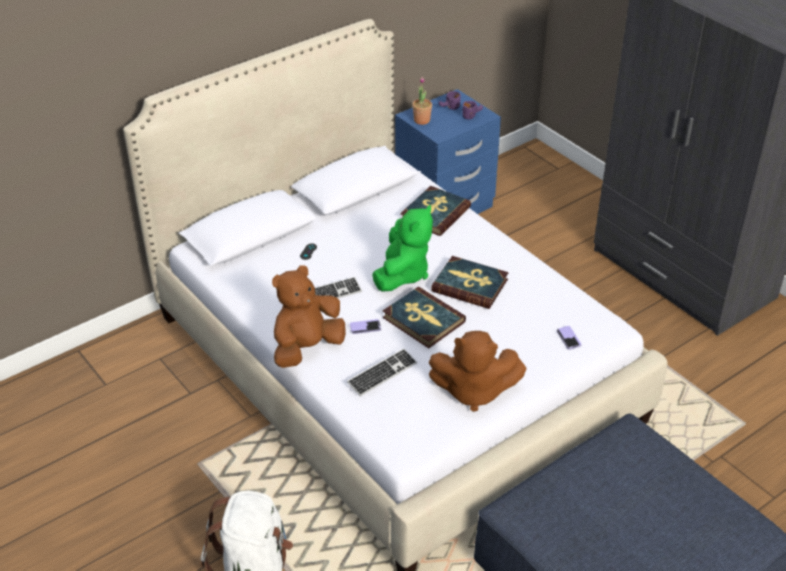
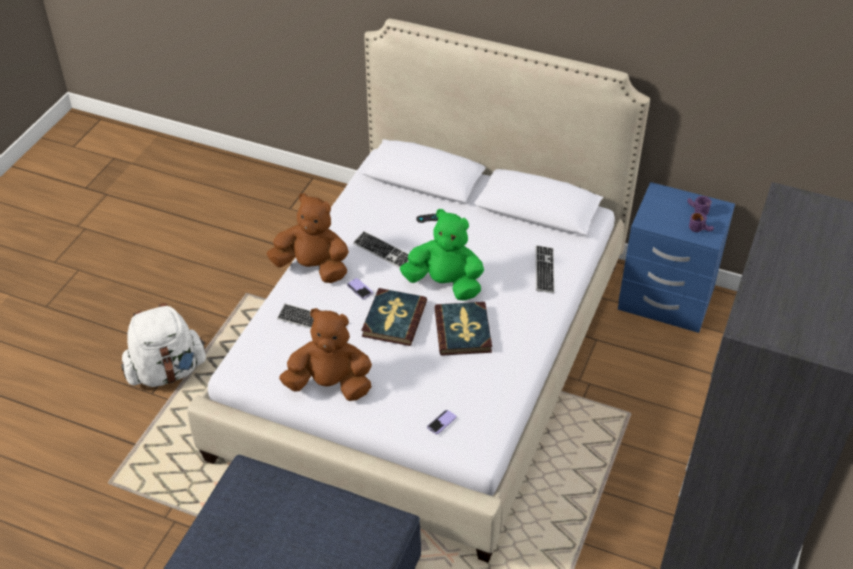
camera: 60 degrees right, 5 degrees up
green plush toy [372,205,433,292] -> green plush toy turned 150 degrees counterclockwise [399,209,484,301]
book [400,186,471,236] -> keyboard [536,245,555,293]
potted plant [413,77,432,125] -> none
brown plush toy [429,331,526,412] -> brown plush toy turned 120 degrees clockwise [279,308,372,401]

